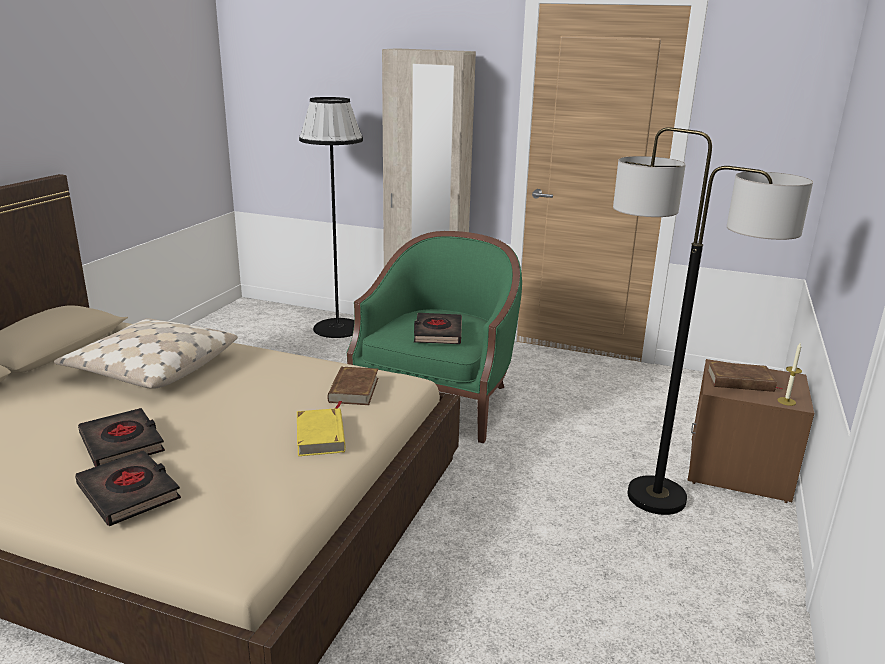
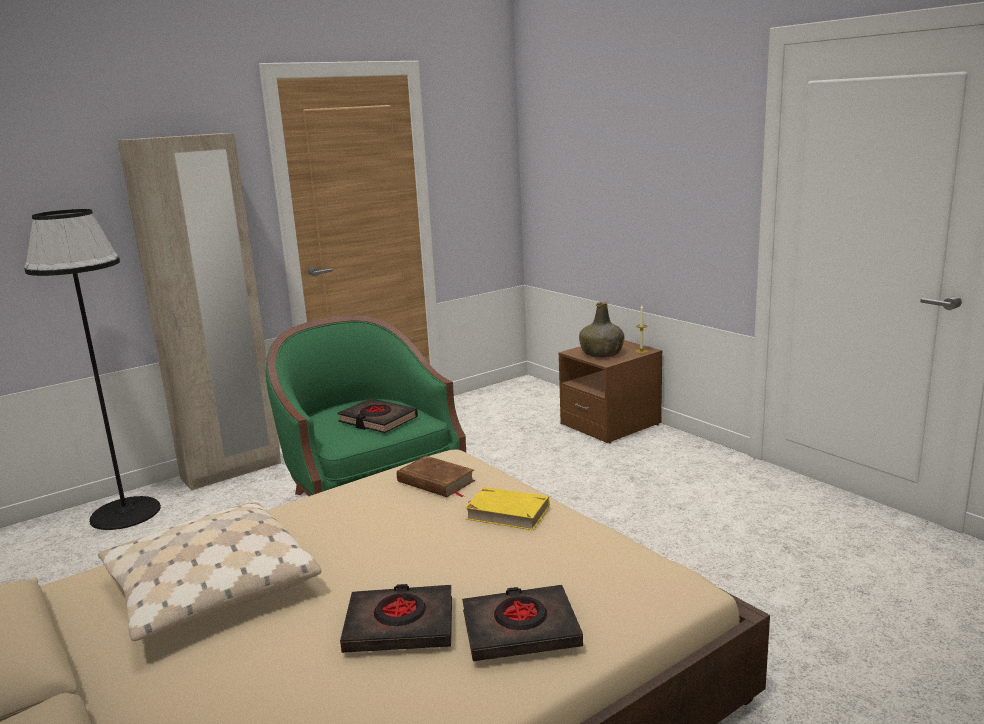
camera: 55 degrees left, 5 degrees down
floor lamp [613,127,813,515] -> none
brown book [707,361,783,392] -> green bottle [579,302,624,358]

